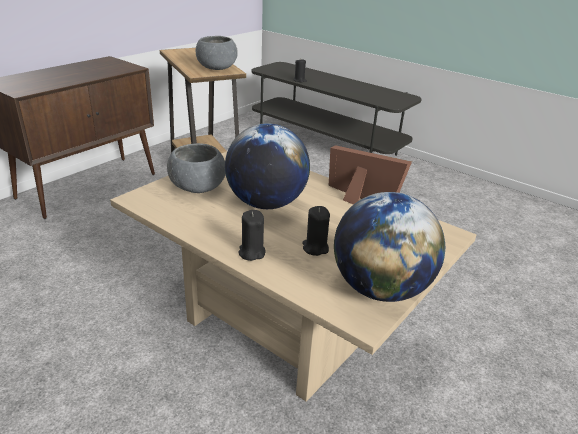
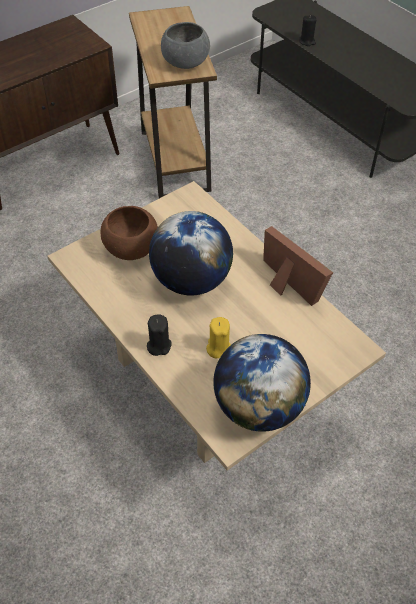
camera: 15 degrees right, 20 degrees up
grey bowl [167,143,226,193] -> brown bowl [101,206,158,260]
black candle [302,206,330,256] -> yellow candle [206,317,231,359]

